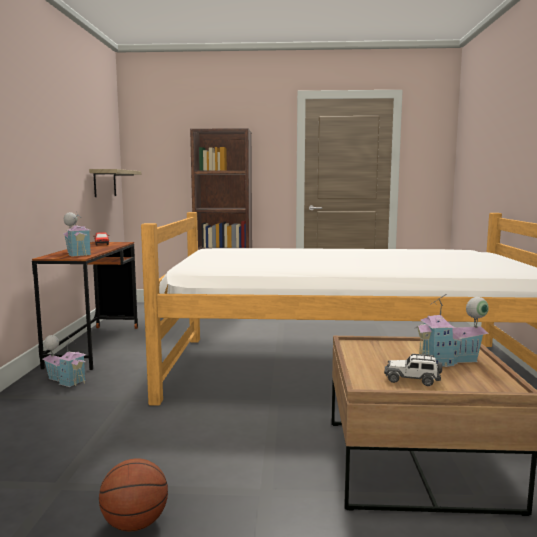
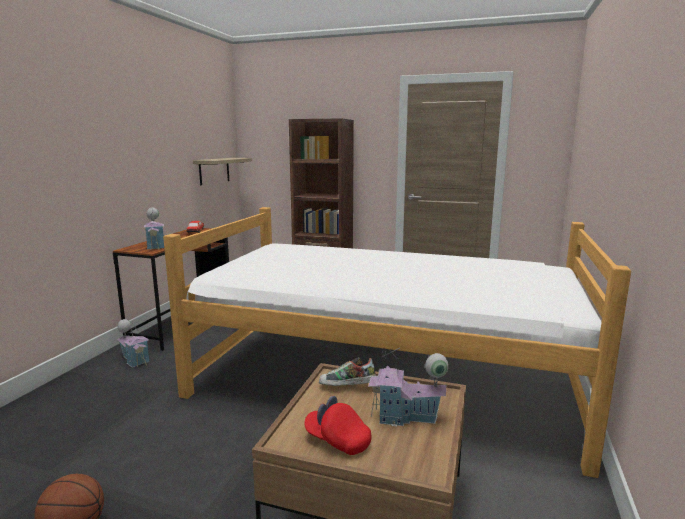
camera: 15 degrees right, 5 degrees up
toy car [384,354,442,386] -> red cap [304,396,371,455]
none -> shoe [319,357,376,386]

